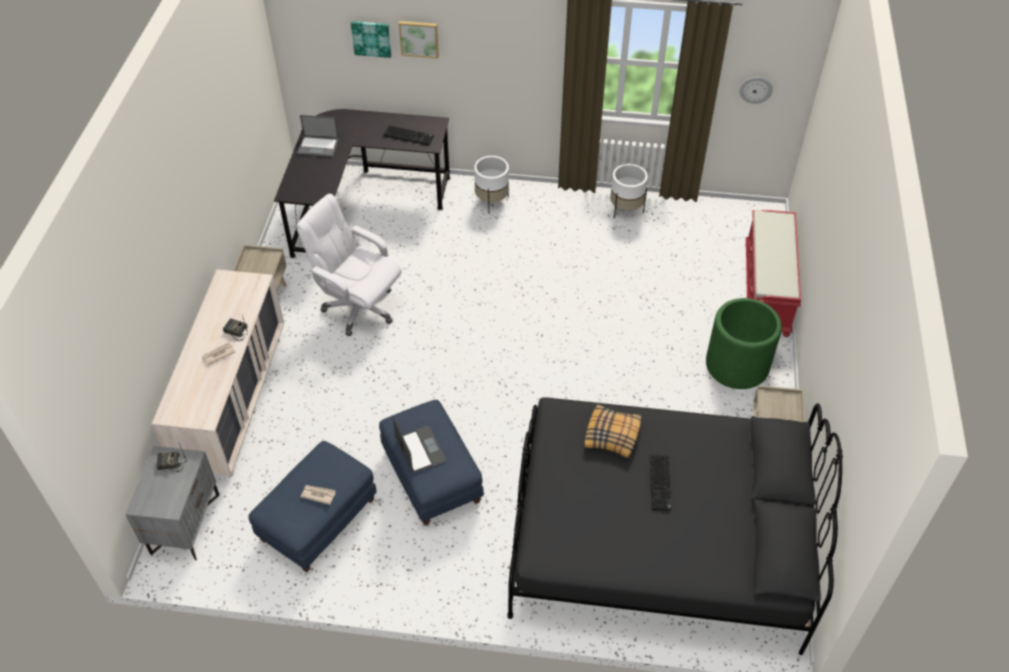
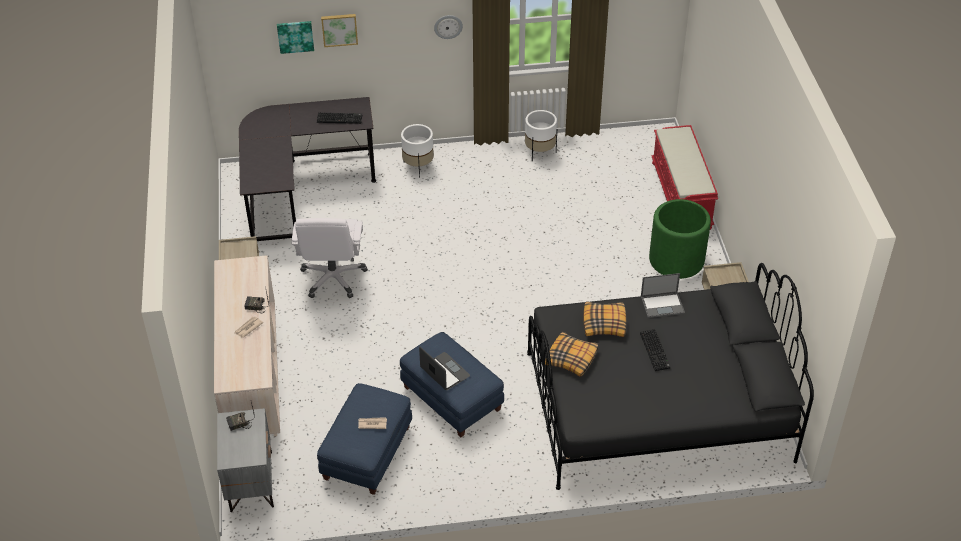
camera: 15 degrees left, 5 degrees down
white office chair [296,194,402,336] -> white office chair turned 105 degrees counterclockwise [292,218,368,298]
laptop [297,115,339,157] -> laptop moved to [641,273,685,318]
wall clock [740,77,773,104] -> wall clock moved to [434,15,463,39]
none -> pillow [545,332,598,377]

